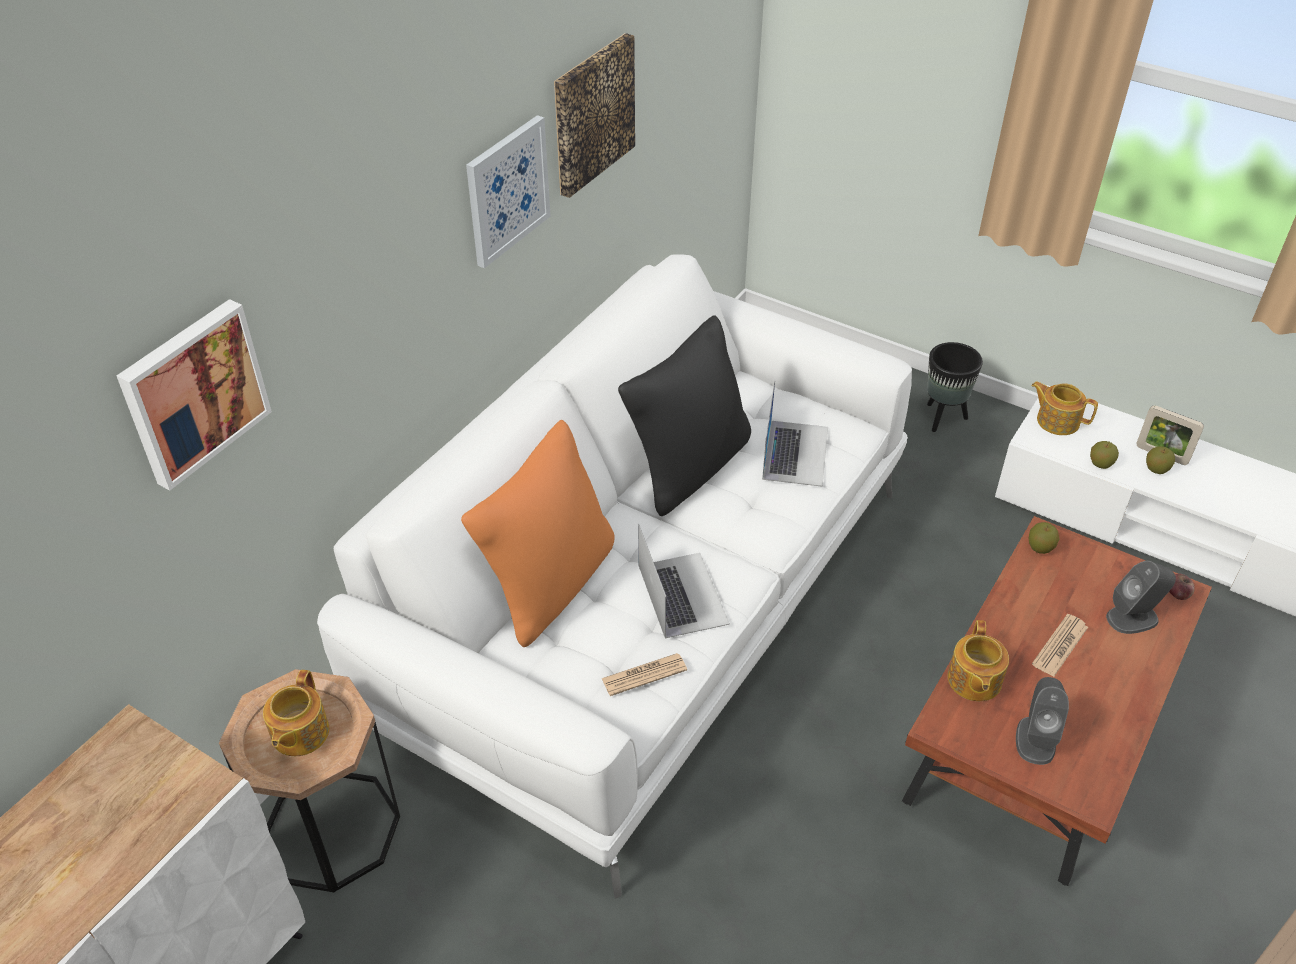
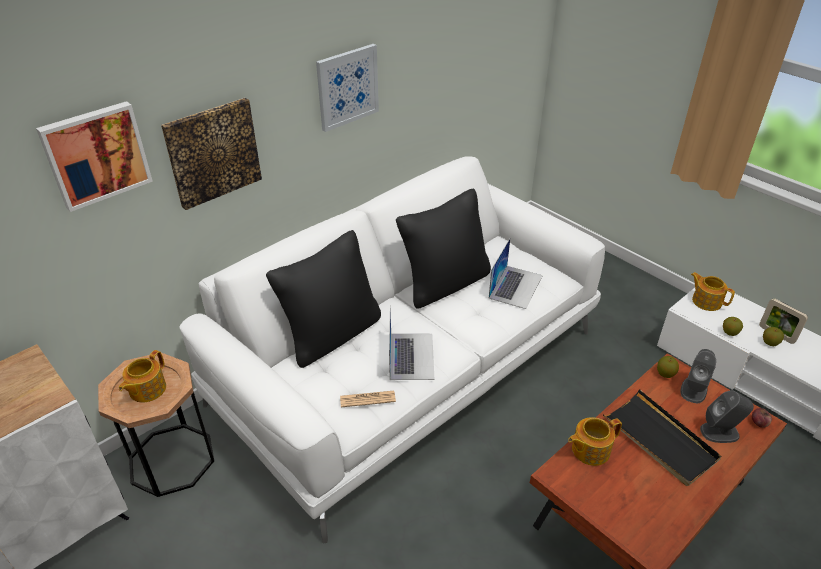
camera: 15 degrees right, 5 degrees down
orange pillow [461,420,615,647] -> black pillow [266,230,381,368]
picture [554,33,635,198] -> picture moved to [161,98,262,210]
black planter [927,342,983,432] -> none
teapot [948,620,1009,701] -> teapot turned 45 degrees clockwise [568,417,622,466]
grey speaker [1016,677,1069,765] -> grey speaker moved to [680,349,716,403]
newspaper [1032,614,1088,677] -> black tray [603,389,722,486]

